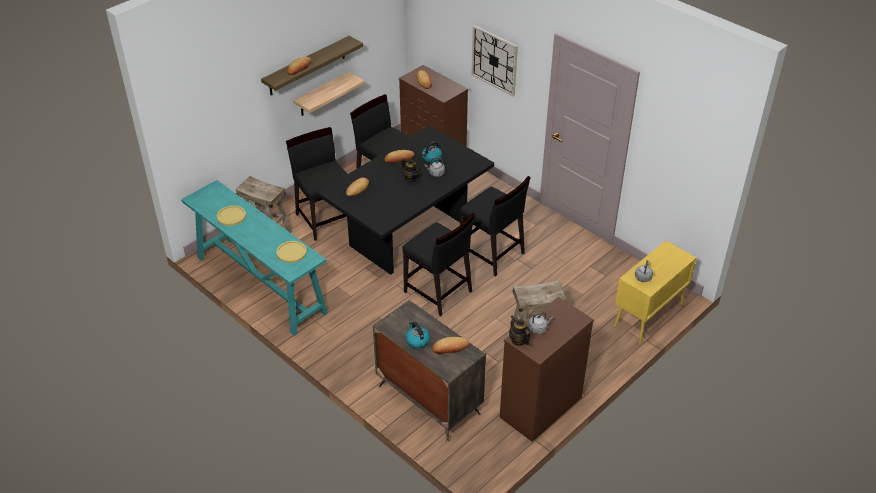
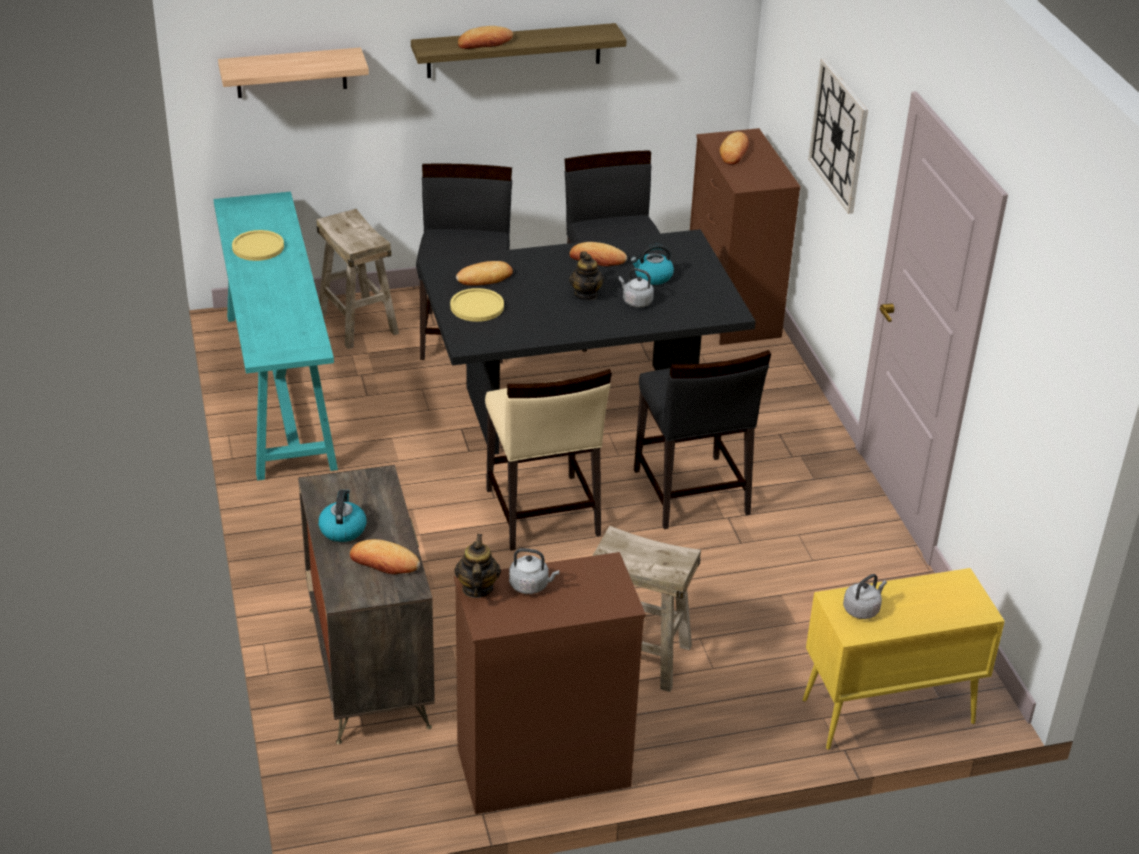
camera: 30 degrees right, 5 degrees down
yellow plate [277,241,307,263] -> yellow plate moved to [450,288,504,322]
shelf [293,72,365,116] -> shelf moved to [218,47,369,98]
black chair [402,213,475,316] -> beige chair [485,369,612,551]

